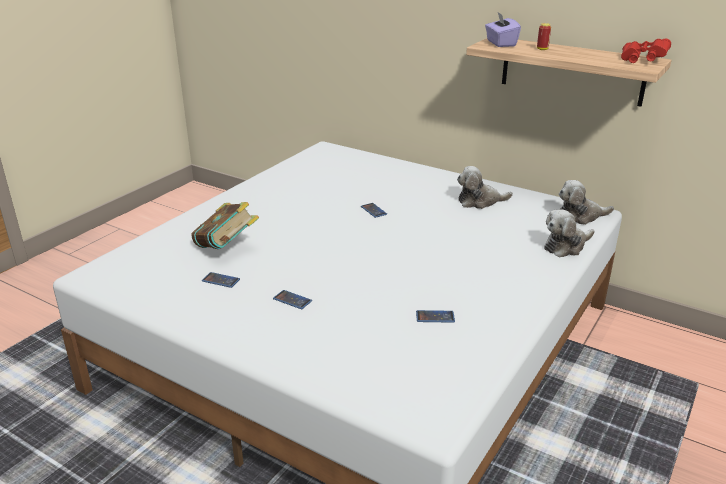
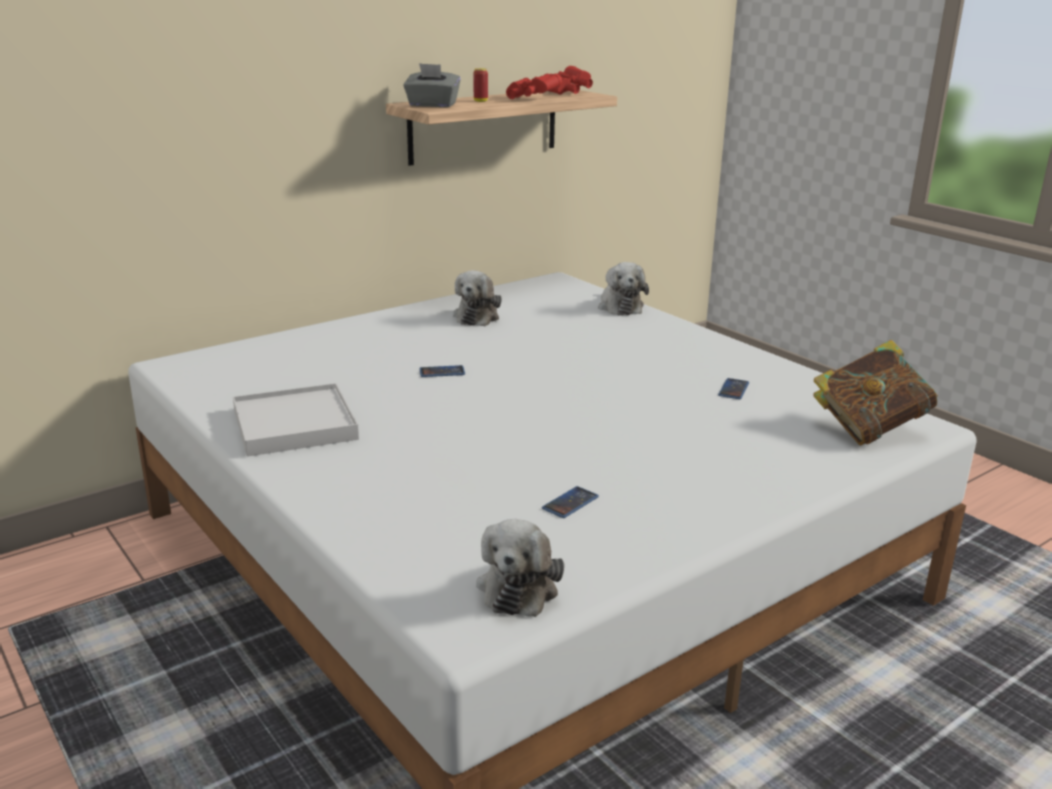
camera: 70 degrees left, 5 degrees down
book [191,202,259,249] -> book moved to [813,340,938,446]
phone [273,290,312,309] -> none
purple tissue box [485,13,521,47] -> grey tissue box [403,63,461,107]
plush toy [559,180,614,225] -> plush toy moved to [476,519,564,617]
none -> white tray [233,383,359,457]
none -> red binoculars [506,74,562,99]

